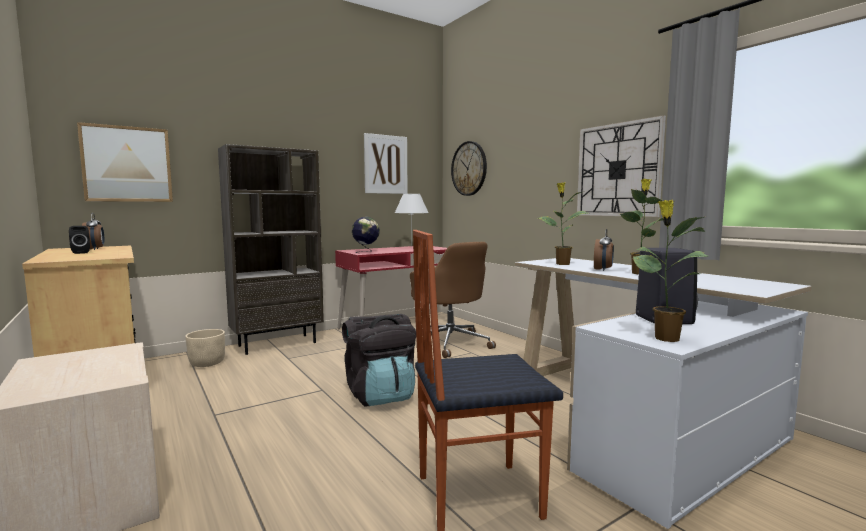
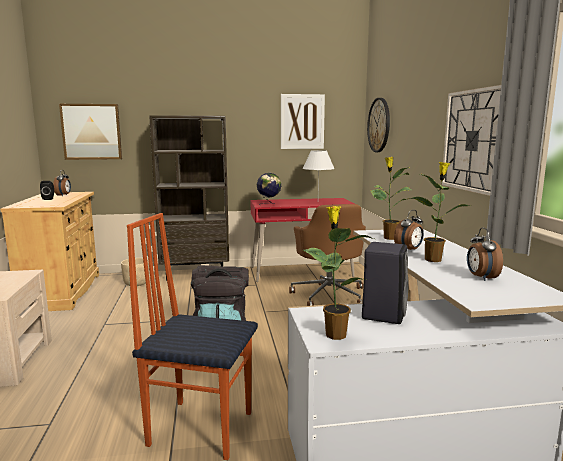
camera: 25 degrees right, 5 degrees up
none -> alarm clock [467,227,503,281]

